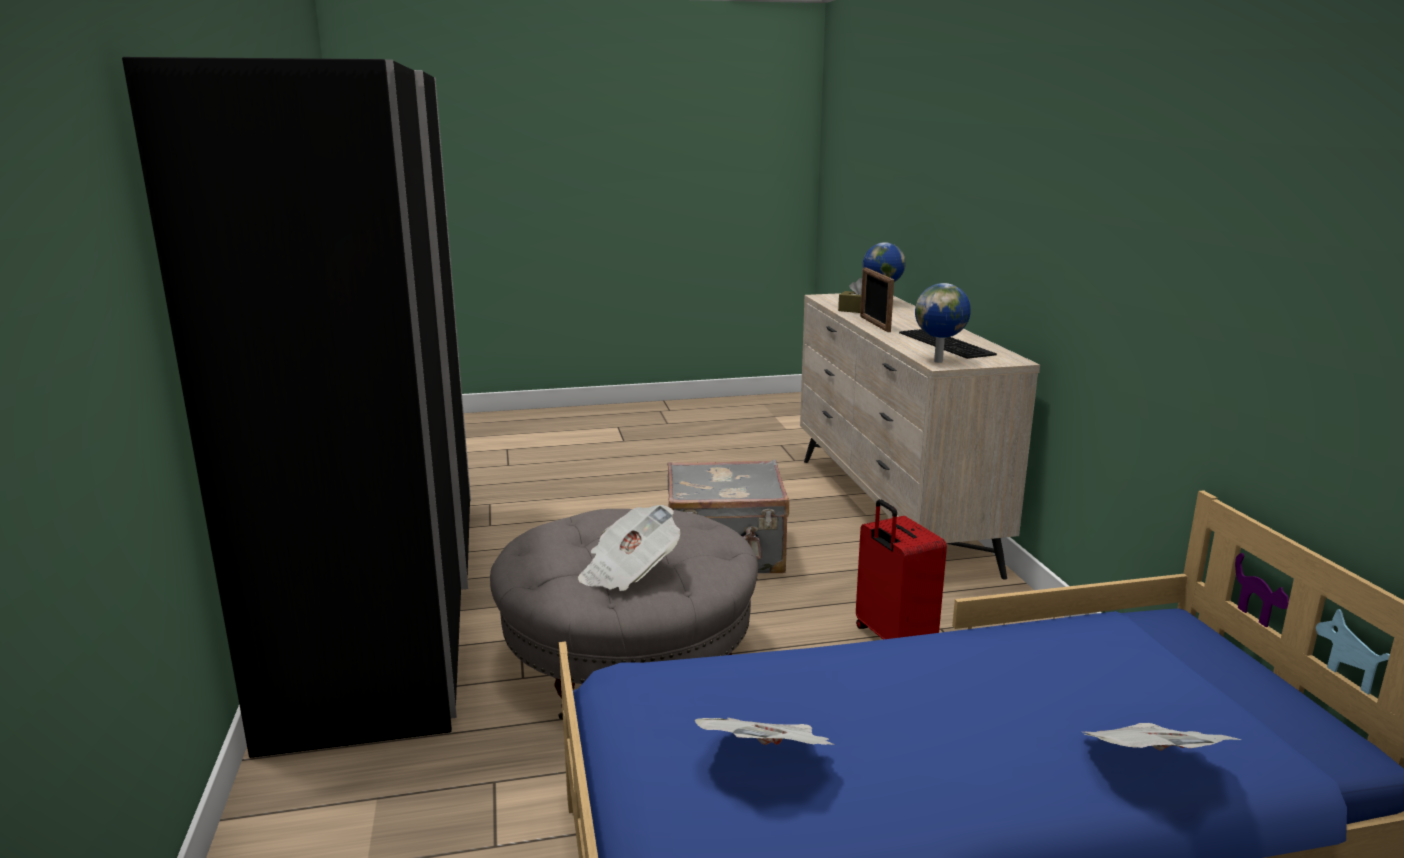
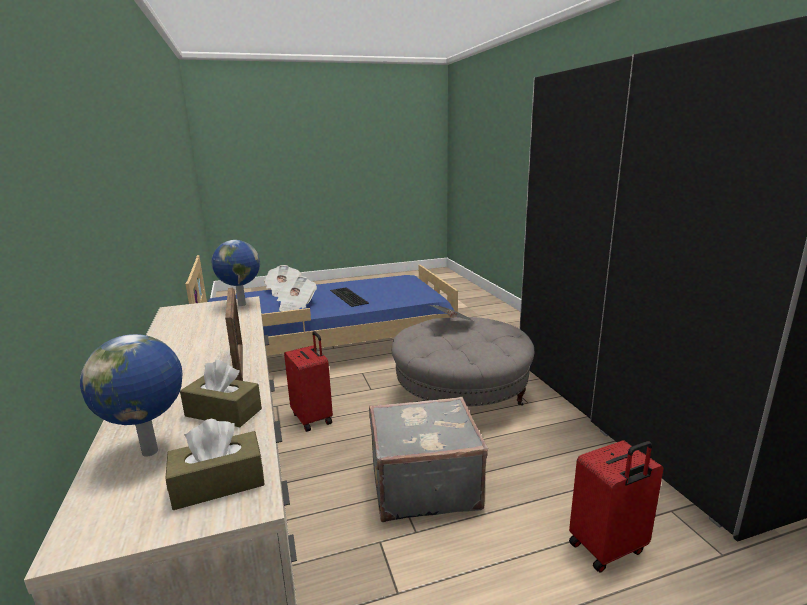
camera: 175 degrees right, 0 degrees up
newspaper [695,718,835,745] -> newspaper moved to [277,276,317,311]
keyboard [899,329,997,359] -> keyboard moved to [330,287,369,307]
none -> brown tissue box [165,419,265,510]
none -> red suitcase [569,440,664,573]

